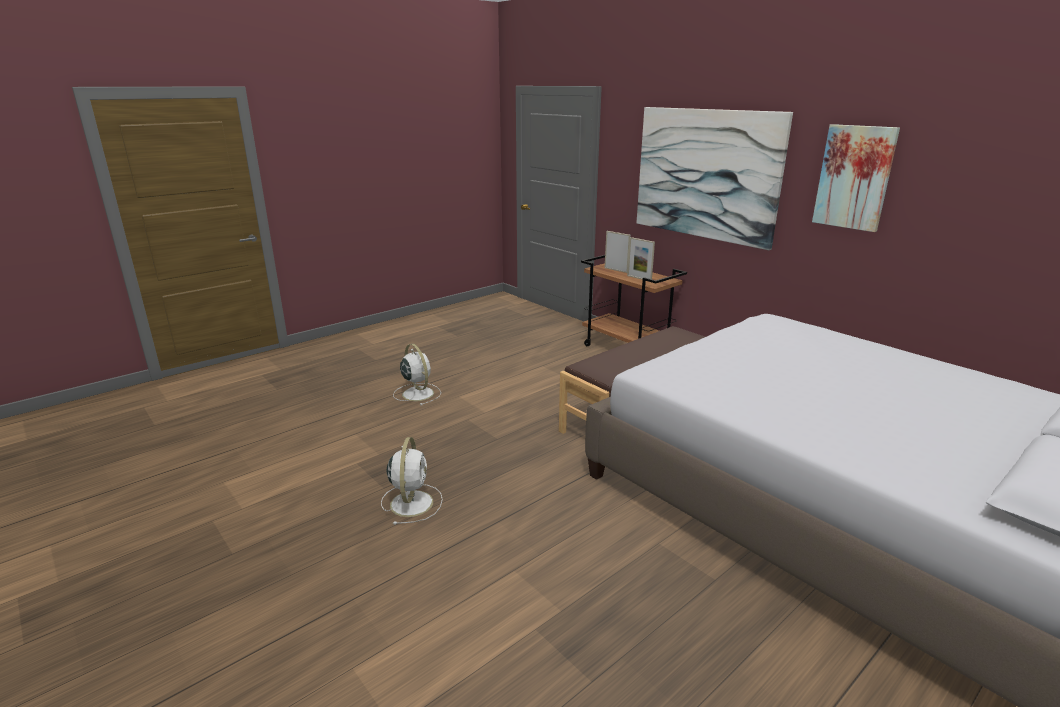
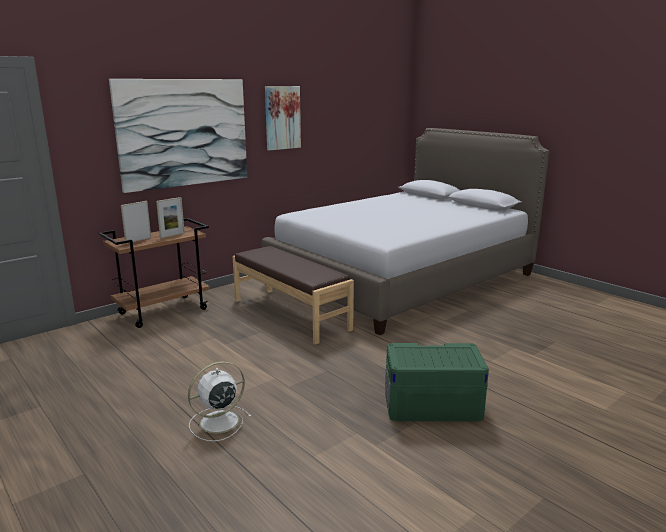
camera: 90 degrees left, 5 degrees down
white fan [381,437,443,525] -> green storage box [385,343,489,421]

